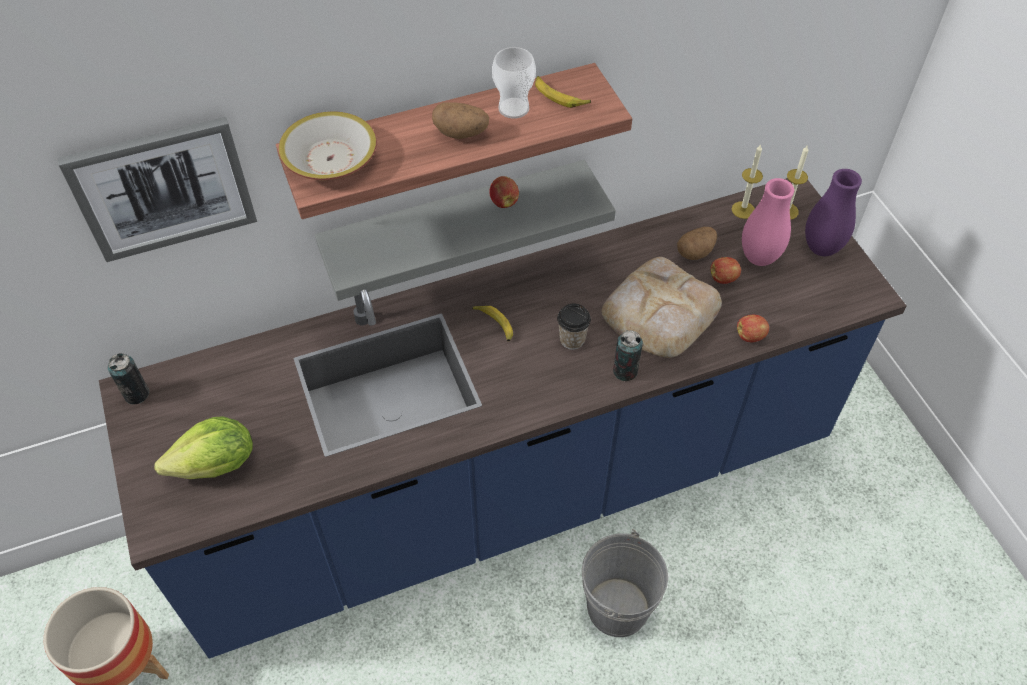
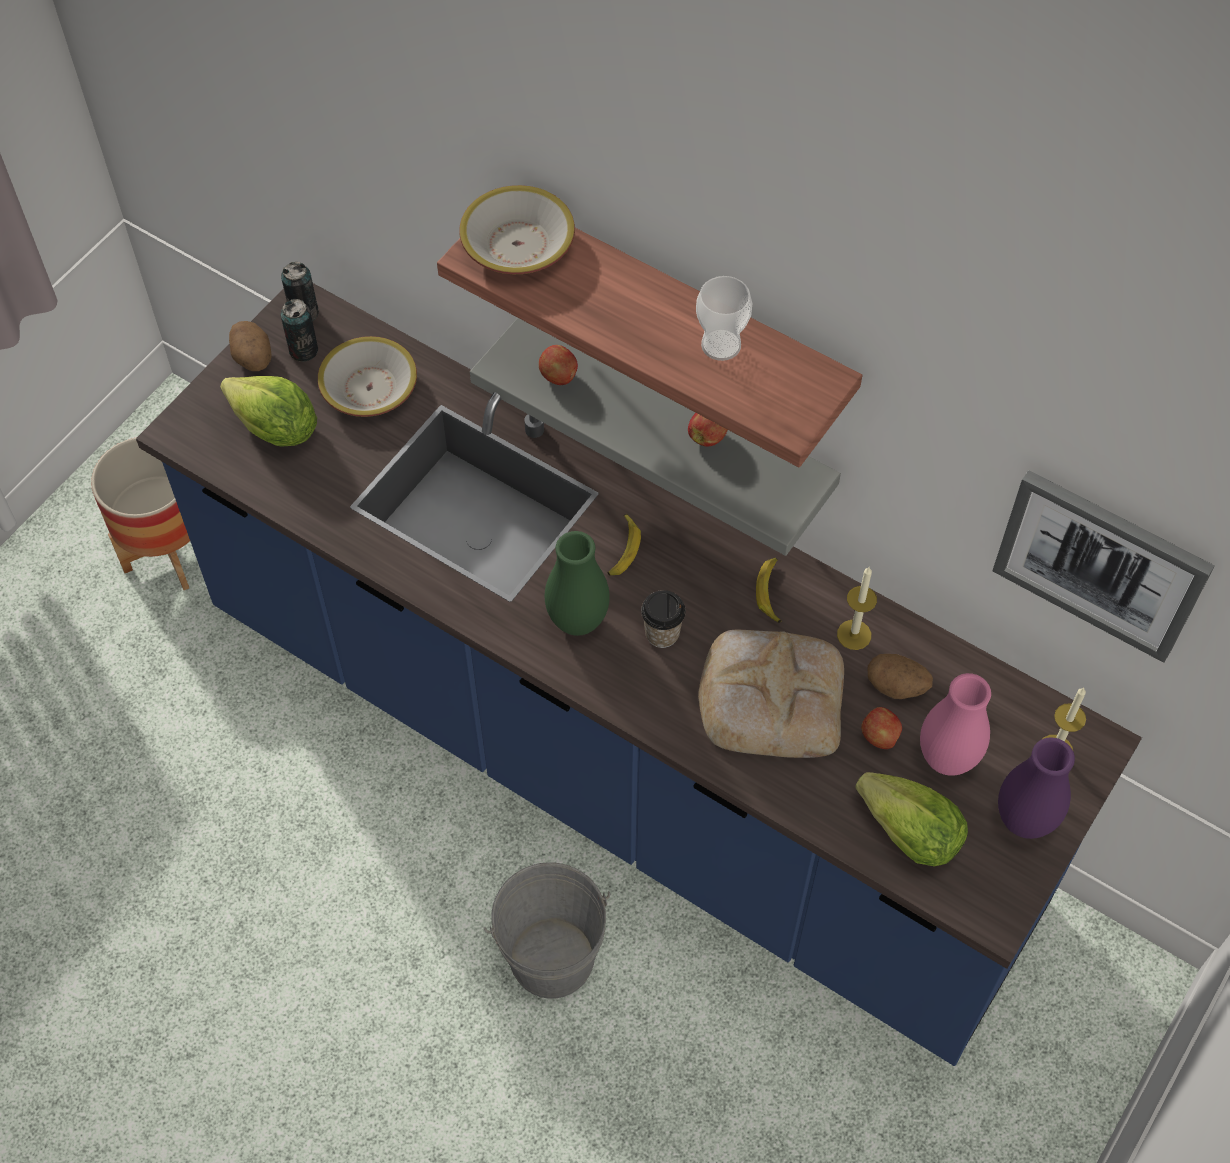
camera: 55 degrees right, 5 degrees up
picture [58,117,257,262] -> picture moved to [993,470,1215,663]
potato [432,102,489,139] -> potato moved to [229,321,272,371]
banana [535,76,591,108] -> banana moved to [756,558,782,623]
can [613,330,643,381] -> can moved to [280,299,318,362]
candle [732,144,763,219] -> candle moved to [837,567,877,650]
apple [737,315,769,342] -> apple moved to [539,345,578,385]
none -> bowl [318,336,417,417]
none -> green vase [545,531,610,636]
none -> lettuce [855,772,968,866]

